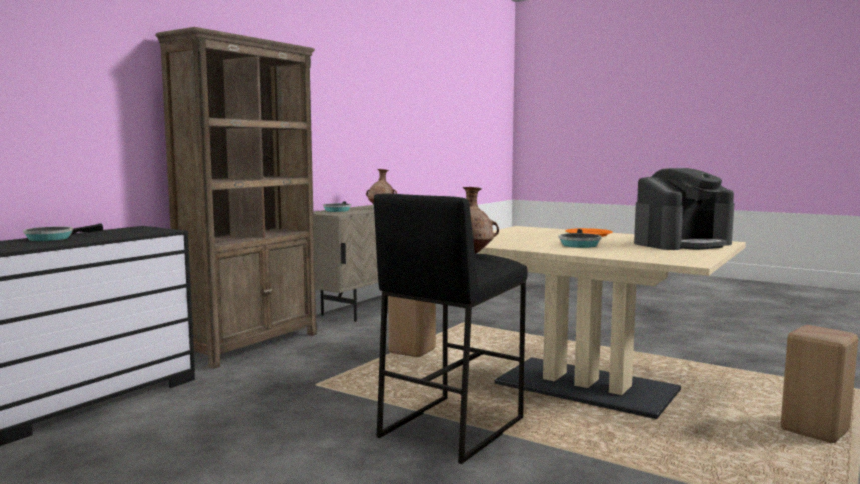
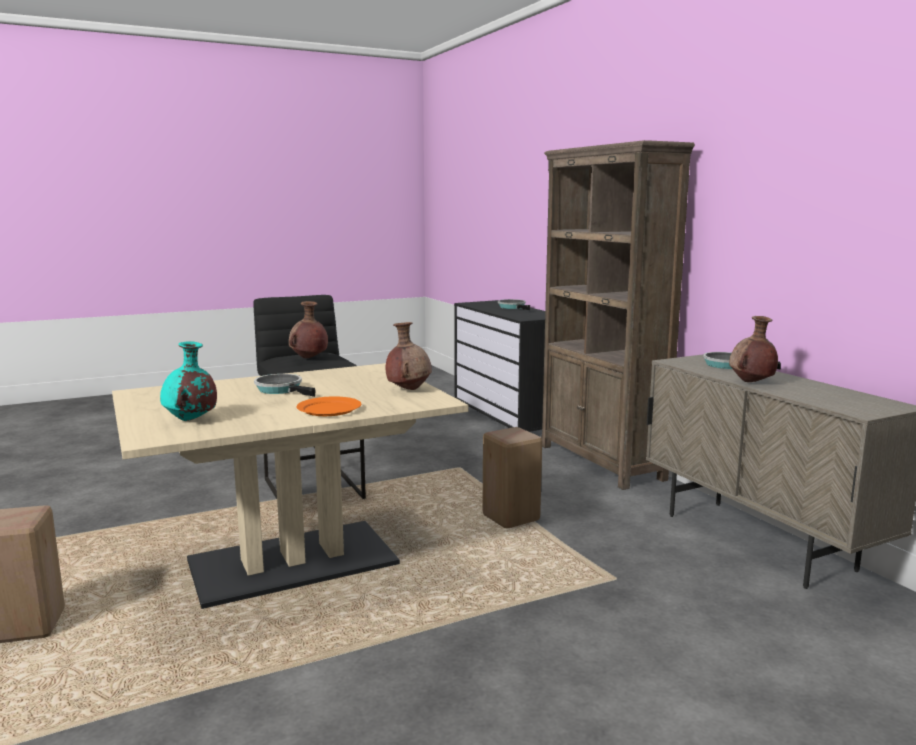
camera: 120 degrees right, 5 degrees up
coffee machine [634,168,734,250] -> turquoise vase [160,341,217,421]
none -> brown vase [386,322,432,390]

